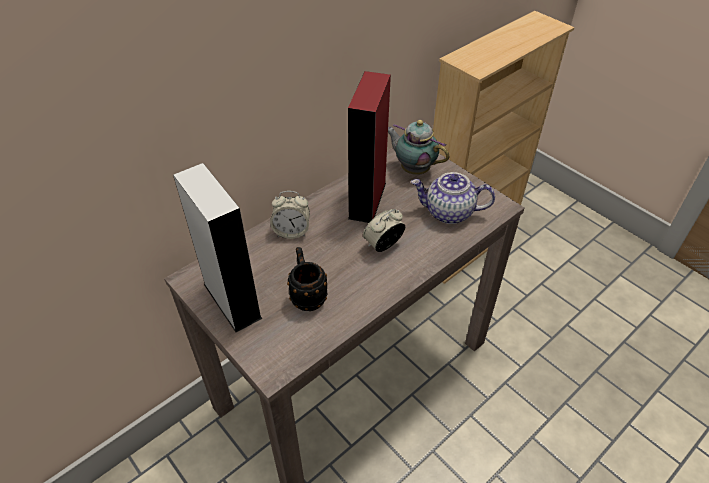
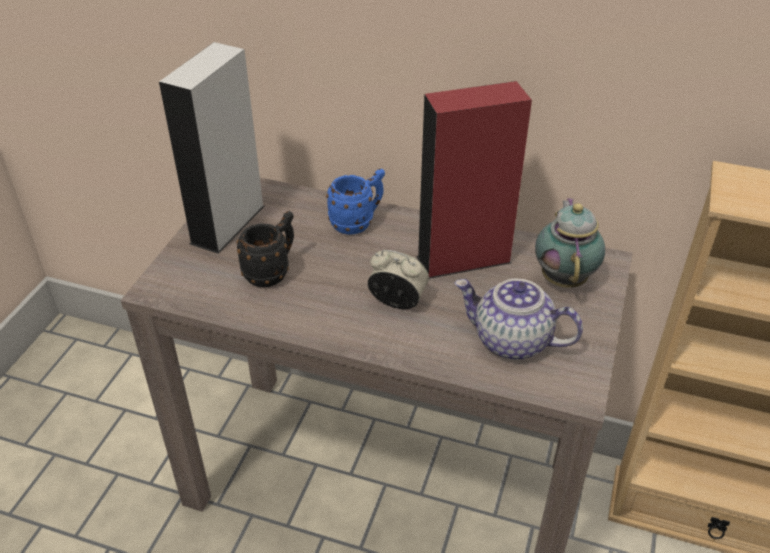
camera: 60 degrees right, 5 degrees down
alarm clock [270,191,310,239] -> blue mug [326,169,385,235]
teapot [411,172,495,224] -> teapot turned 45 degrees counterclockwise [455,279,583,360]

